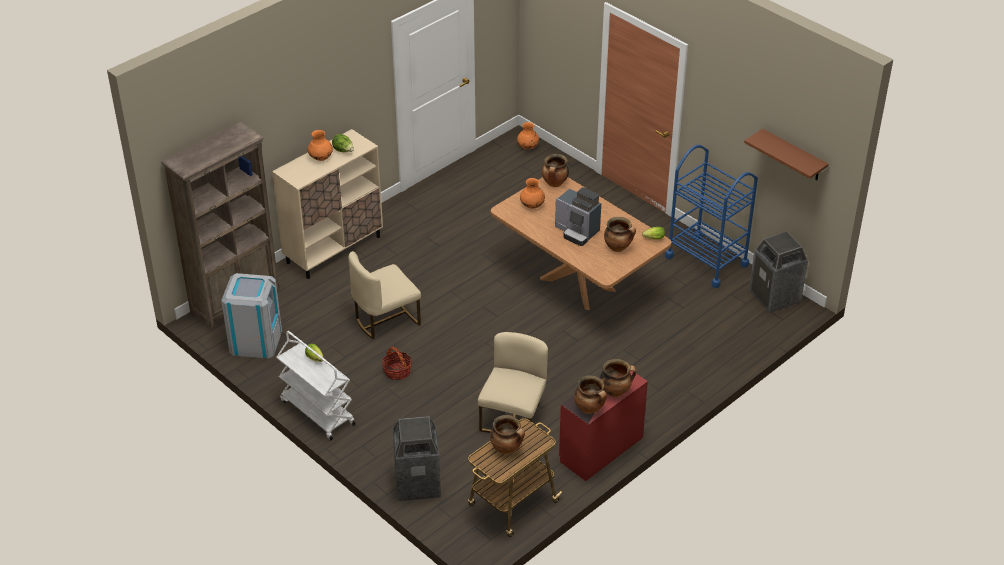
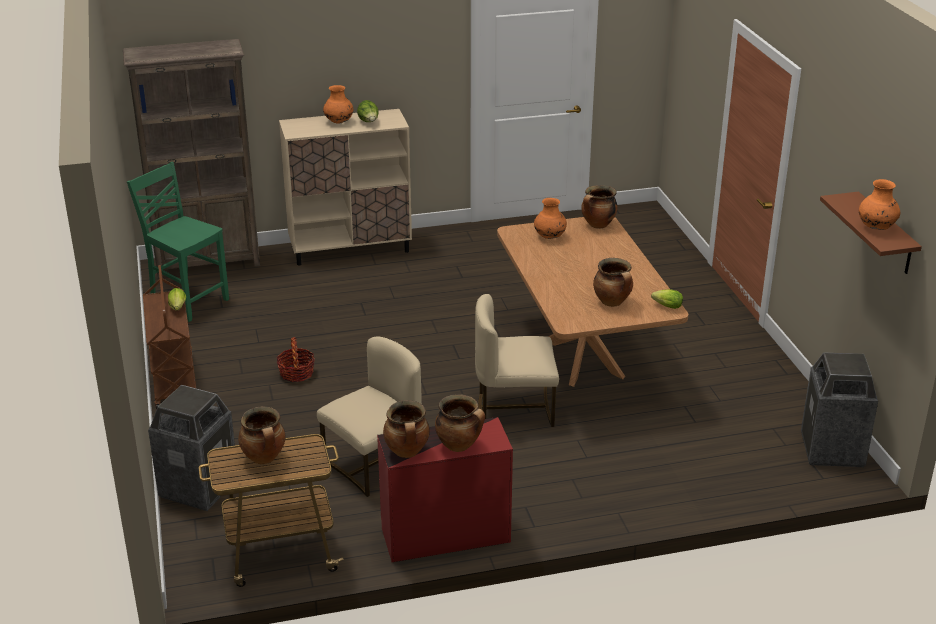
camera: 30 degrees right, 10 degrees down
grey trash can [221,273,282,359] -> green chair [127,162,229,322]
white cart [277,331,356,441] -> brown cart [143,265,196,410]
beige chair [348,251,421,339] -> beige chair moved to [475,294,559,427]
orange vase [517,122,539,149] -> orange vase moved to [859,179,900,230]
coffee machine [555,187,601,246] -> none
blue cart [665,145,758,288] -> none

